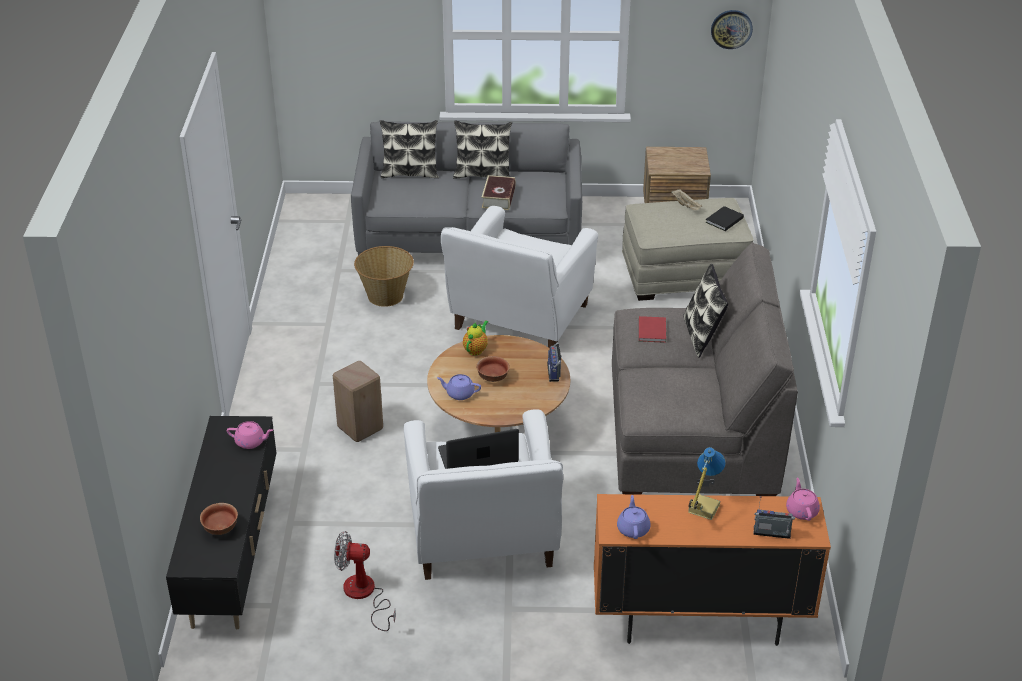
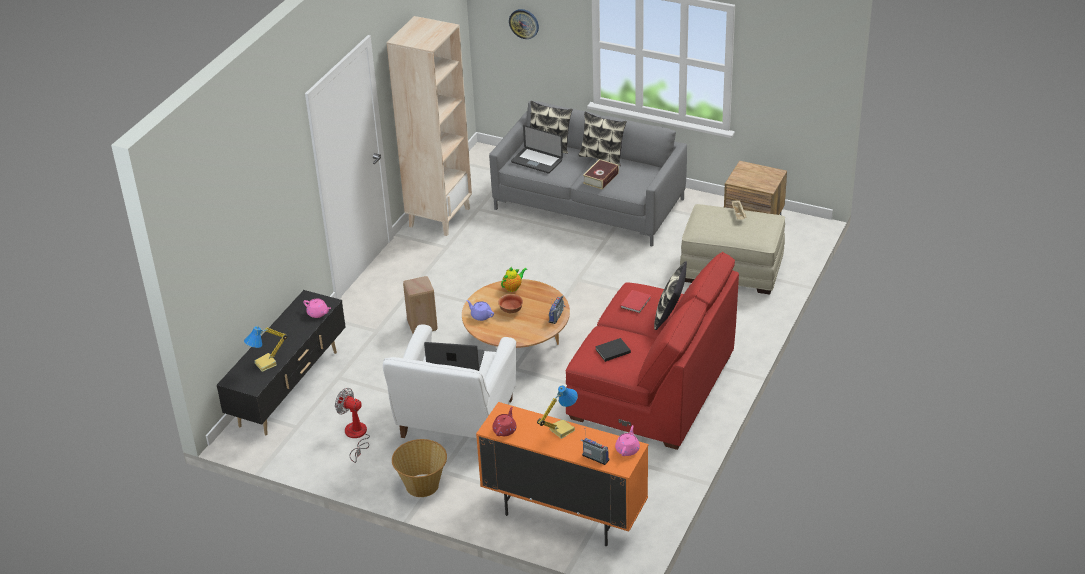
camera: 25 degrees right, 0 degrees up
bowl [200,503,238,535] -> table lamp [244,326,288,372]
basket [354,246,414,307] -> basket moved to [392,439,447,497]
white armchair [441,206,598,348] -> none
grey sofa [612,242,798,496] -> red sofa [566,252,739,450]
purple teapot [617,495,650,539] -> red teapot [492,407,517,436]
black book [705,206,744,231] -> black book moved to [595,338,631,362]
wall clock [711,10,753,49] -> wall clock moved to [509,9,539,39]
none -> beige bookcase [387,16,472,236]
none -> laptop [511,125,563,173]

